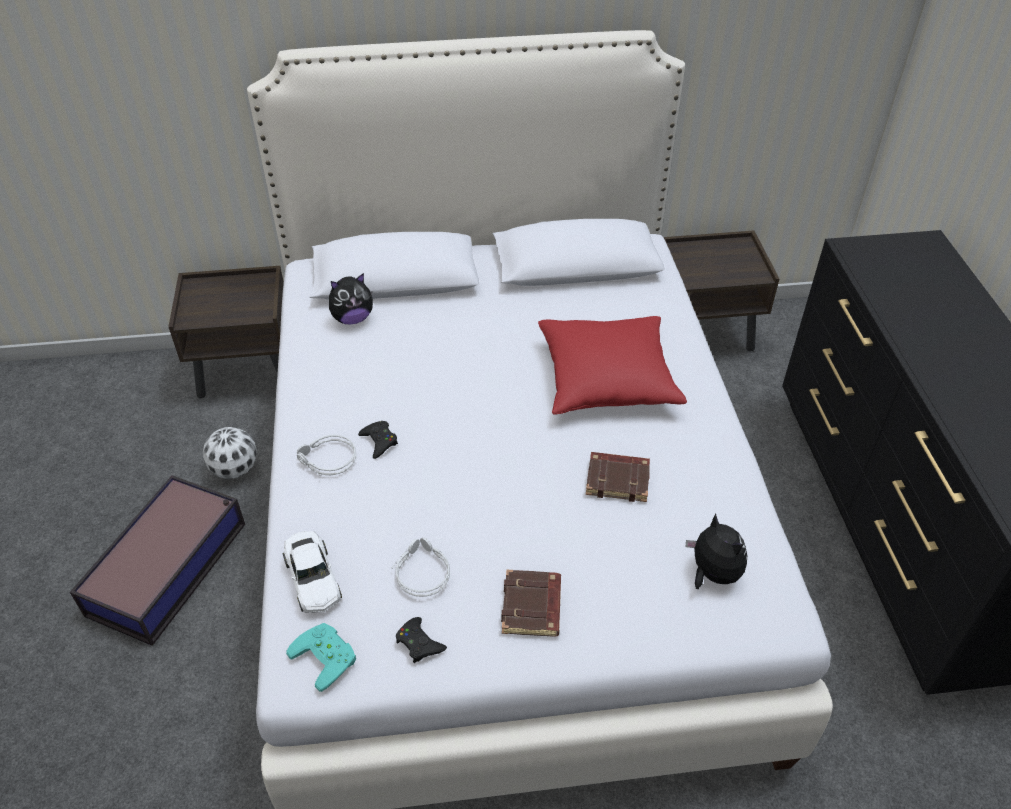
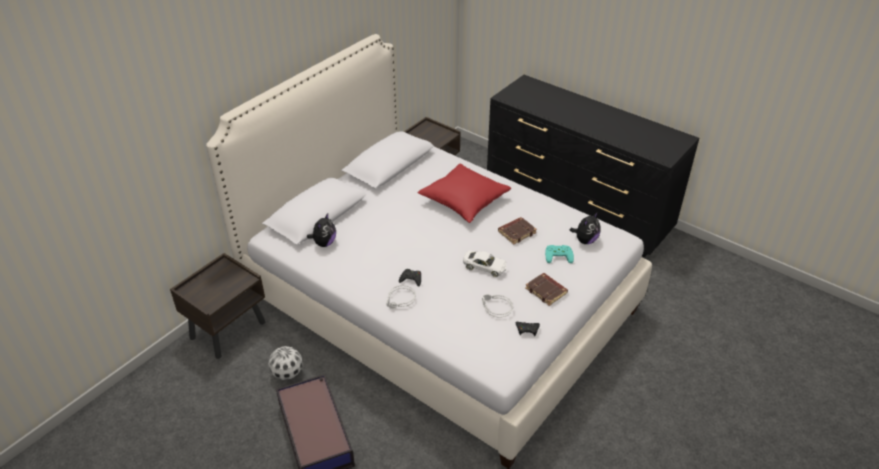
camera: 45 degrees left, 5 degrees down
white toy car [283,531,342,613] -> white toy car moved to [463,251,506,277]
turquoise game controller [286,623,356,692] -> turquoise game controller moved to [545,245,574,263]
plush toy [686,514,747,589] -> plush toy turned 120 degrees clockwise [570,212,600,244]

